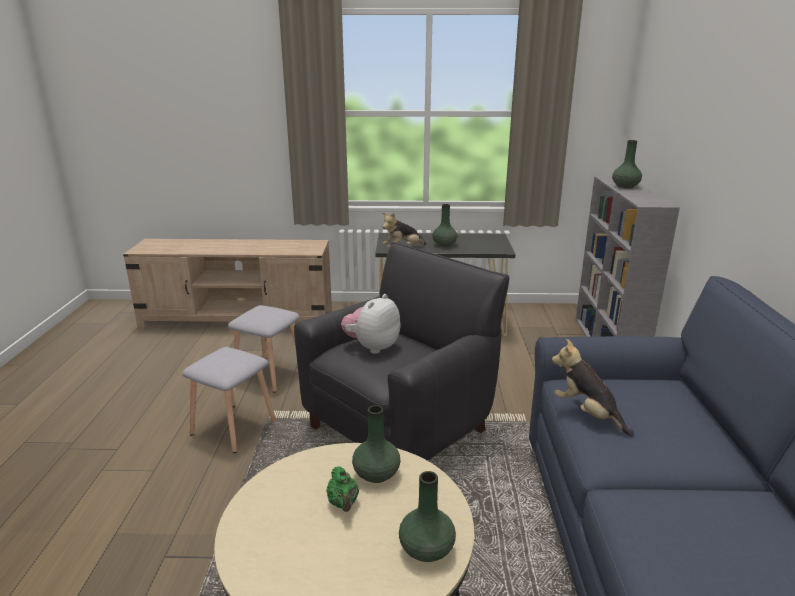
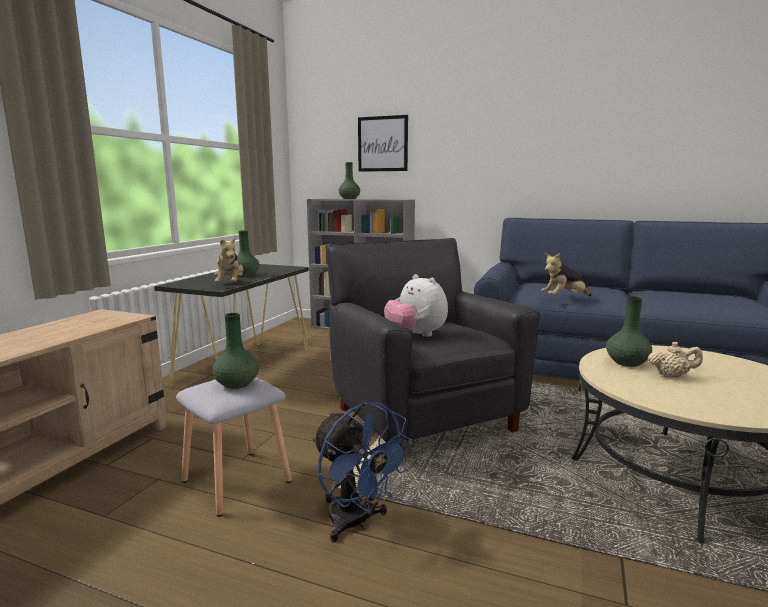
camera: 70 degrees left, 10 degrees down
grey stool [182,347,276,453] -> blue fan [312,402,414,542]
green teapot [326,466,359,512] -> beige teapot [647,342,703,378]
green vase [399,471,456,562] -> green vase moved to [212,313,259,389]
none -> picture [358,115,408,172]

